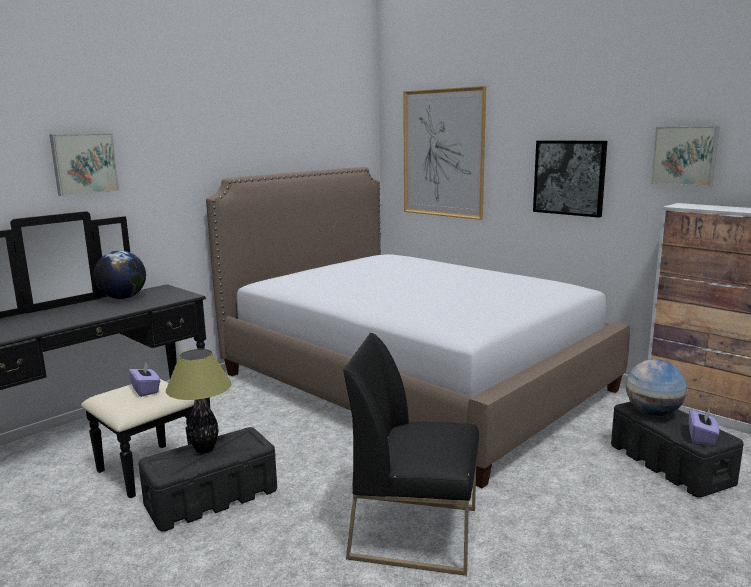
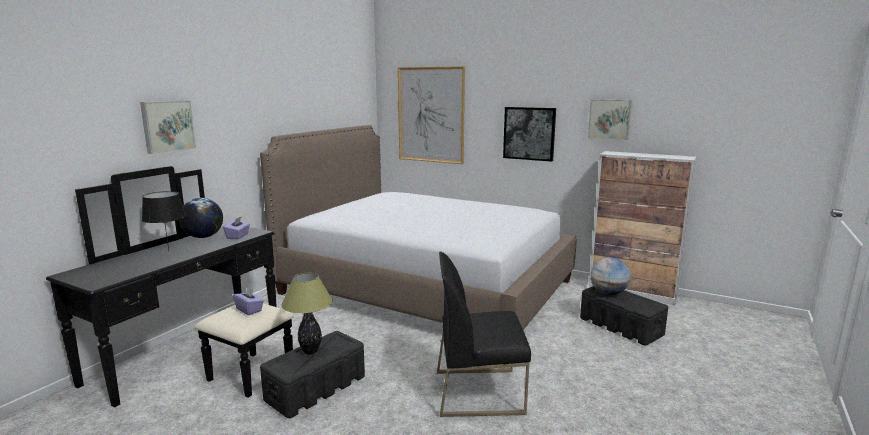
camera: 15 degrees left, 0 degrees up
purple tissue box [689,409,719,446] -> purple tissue box moved to [223,216,250,239]
none -> black table lamp [142,191,186,251]

